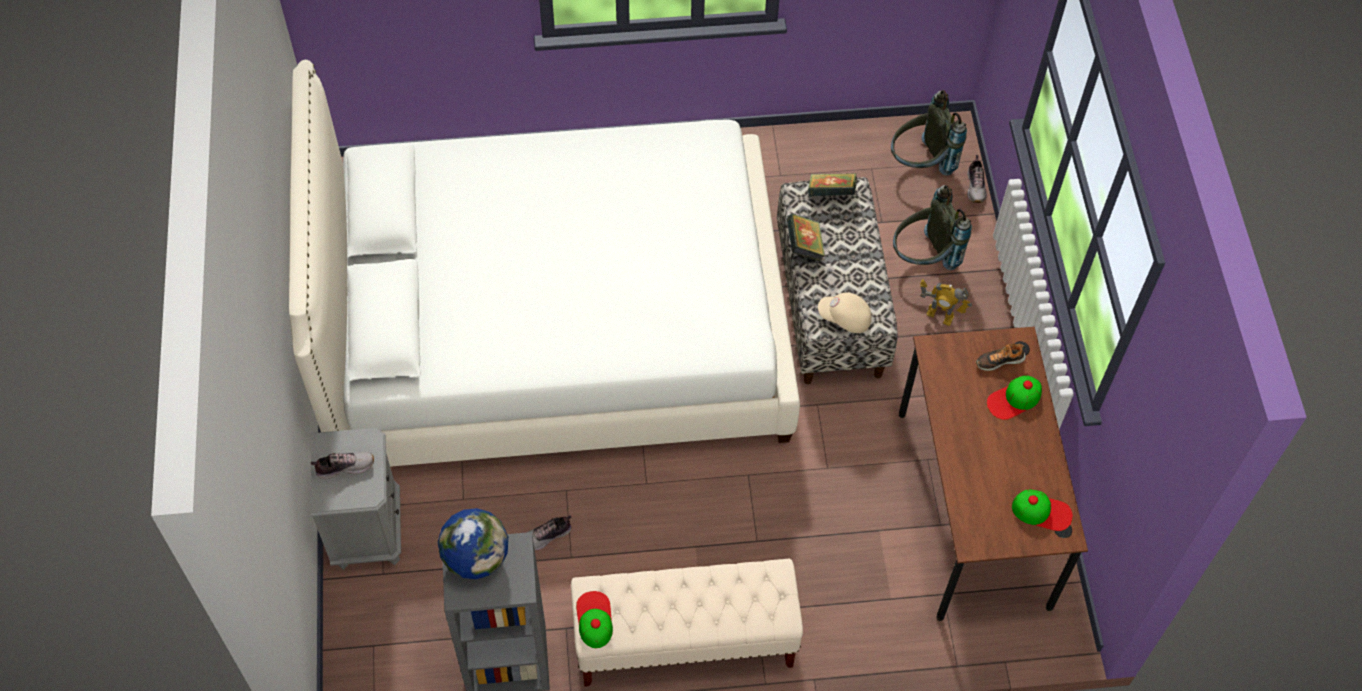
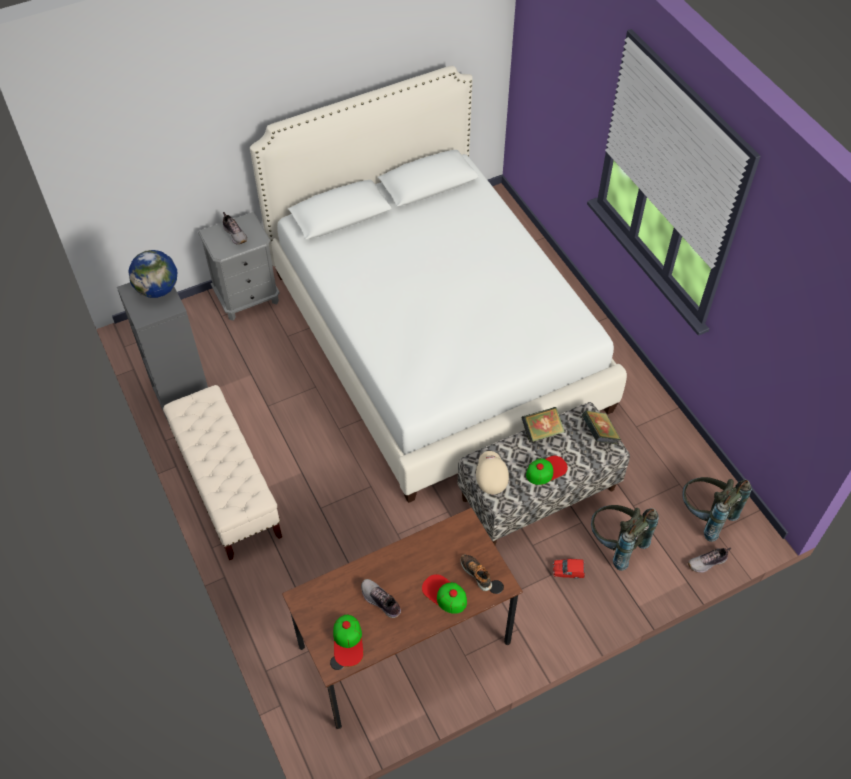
camera: 70 degrees right, 5 degrees down
shoe [526,515,571,551] -> shoe moved to [361,579,401,618]
cap [576,591,613,648] -> cap moved to [526,456,568,485]
toy robot [920,280,972,326] -> red toy car [553,559,585,579]

